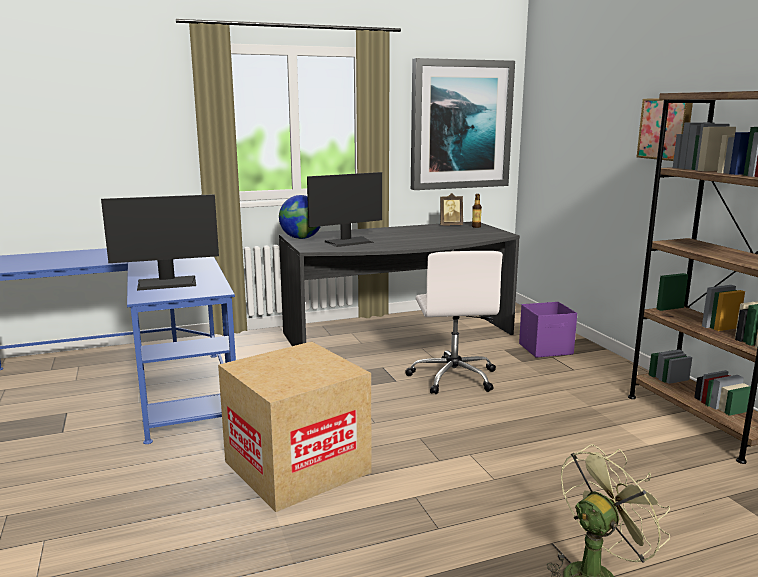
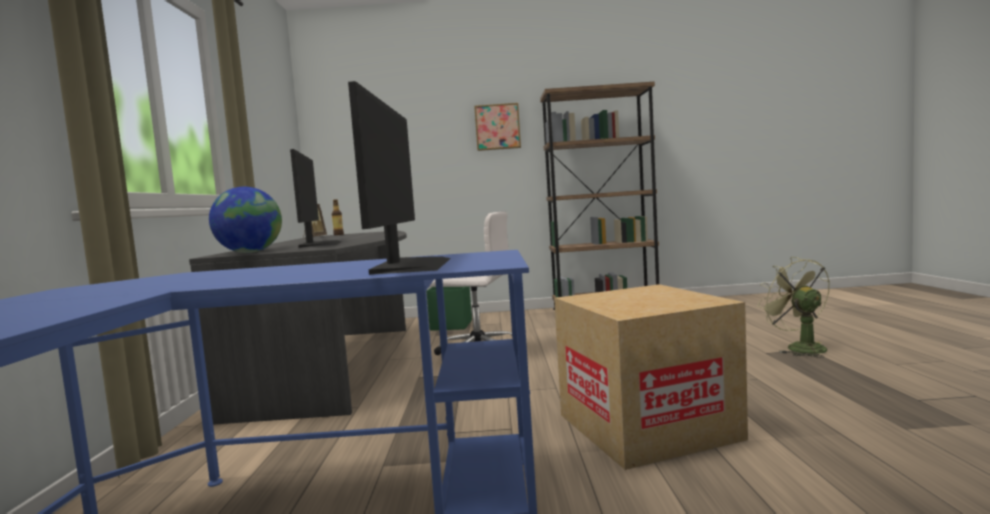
camera: 70 degrees left, 10 degrees down
picture [411,58,515,190] -> none
purple storage box [519,302,577,358] -> green storage box [426,287,472,331]

